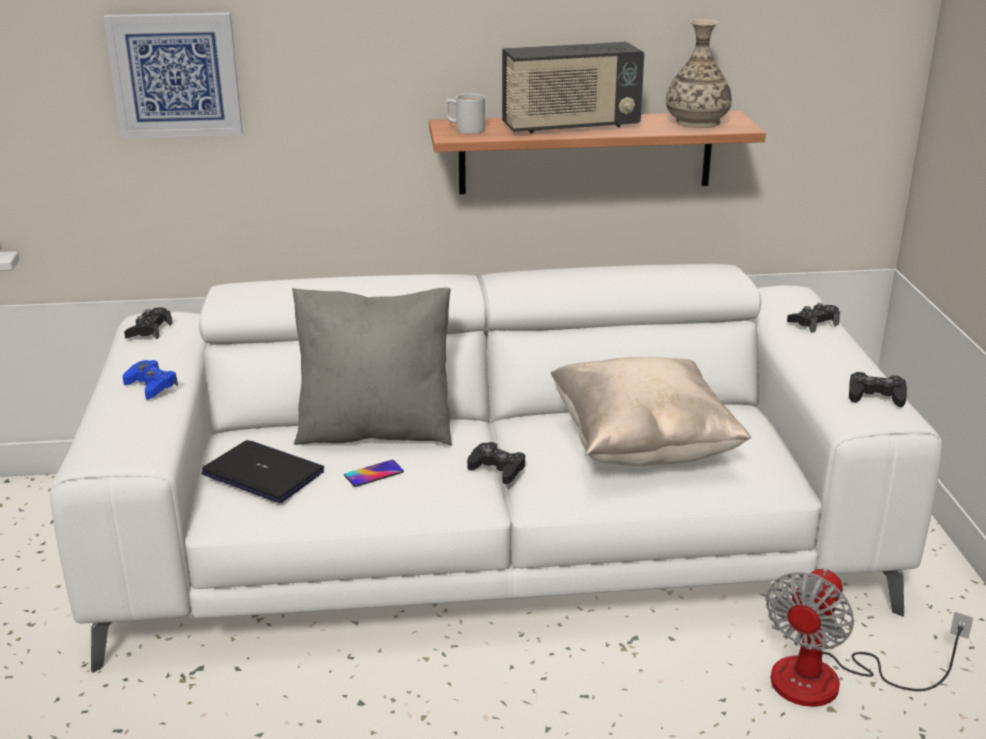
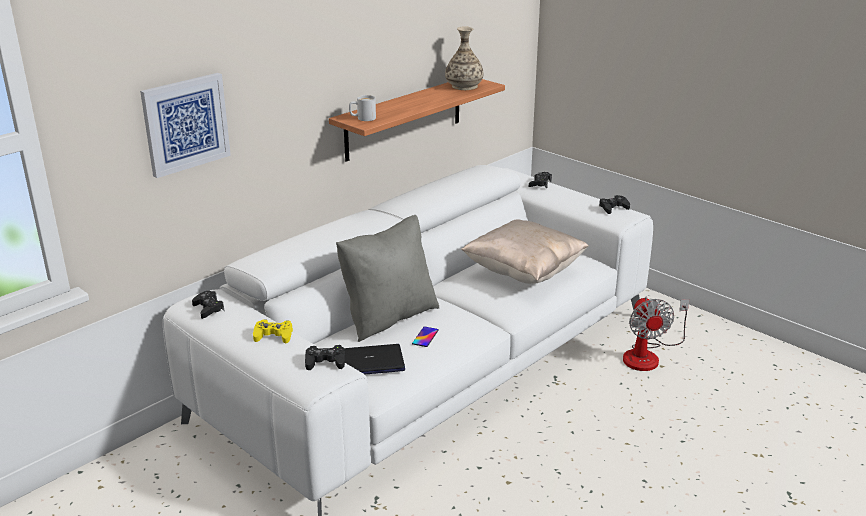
camera: 40 degrees left, 0 degrees up
blue game controller [123,360,178,400] -> yellow game controller [253,319,293,344]
black game controller [467,442,525,484] -> black game controller moved to [305,345,345,370]
radio [502,42,644,134] -> none

